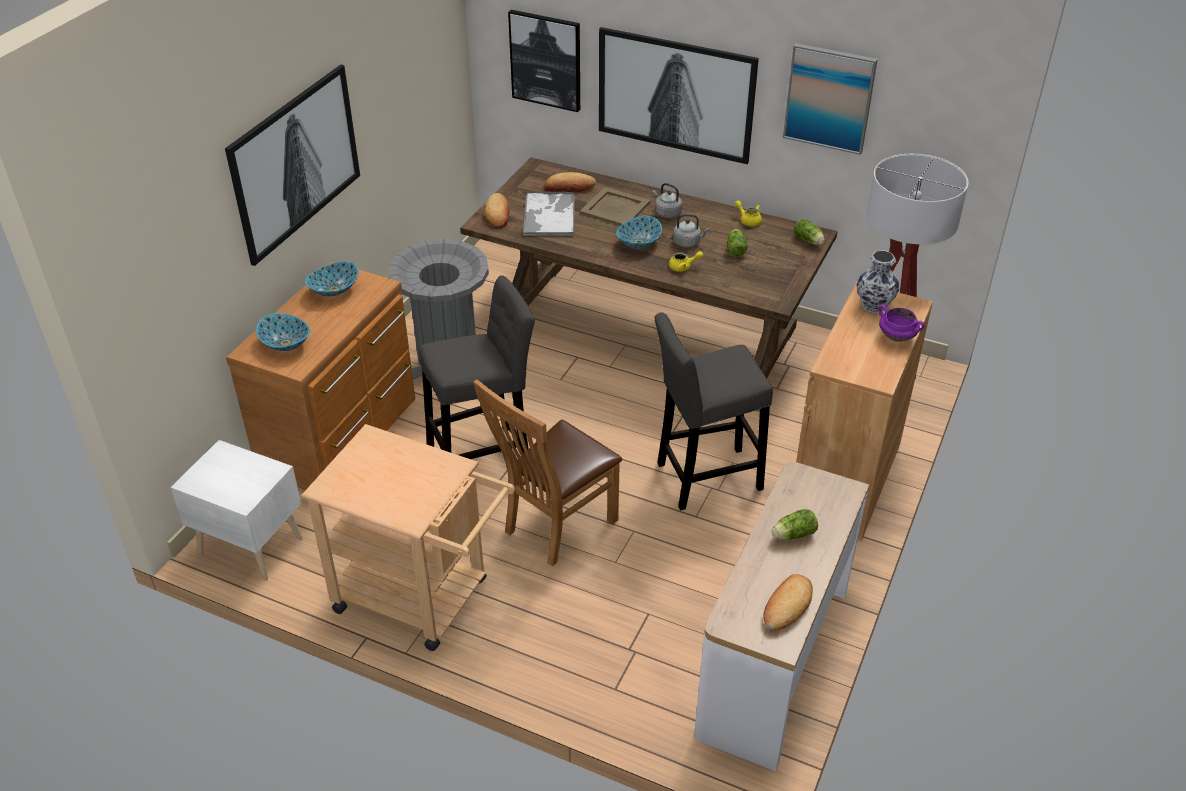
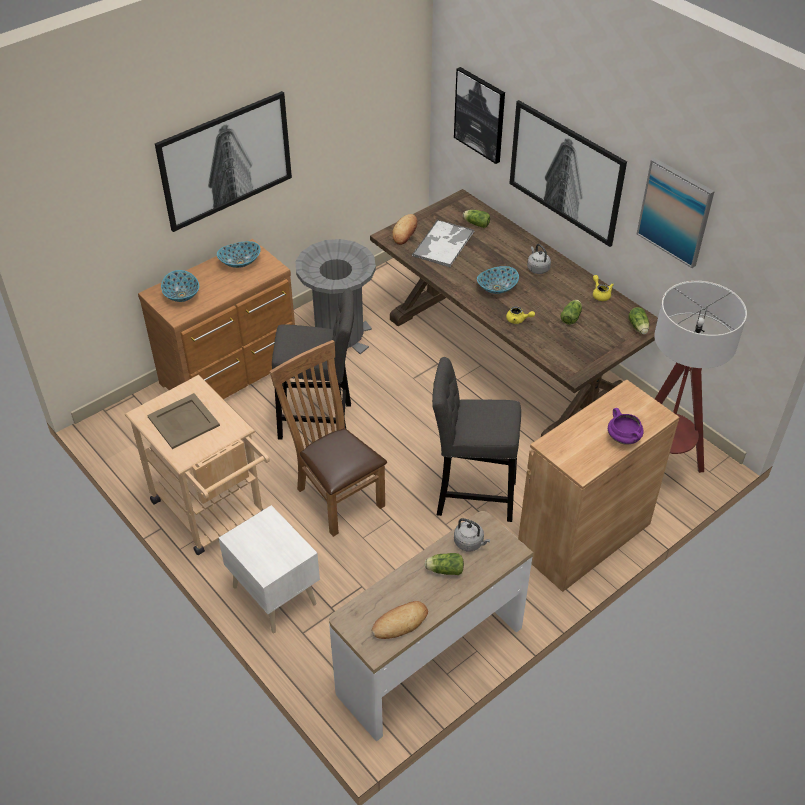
camera: 25 degrees right, 5 degrees up
white nightstand [170,440,303,581] -> white nightstand moved to [219,505,320,633]
brown chair [474,379,622,566] -> brown chair turned 75 degrees clockwise [270,340,387,537]
bread [544,172,596,192] -> lettuce [463,210,490,228]
beige tray [580,187,650,226] -> beige tray moved to [147,393,220,449]
grey kettle [673,214,709,248] -> grey kettle moved to [454,518,490,551]
vase [856,250,899,313] -> none

